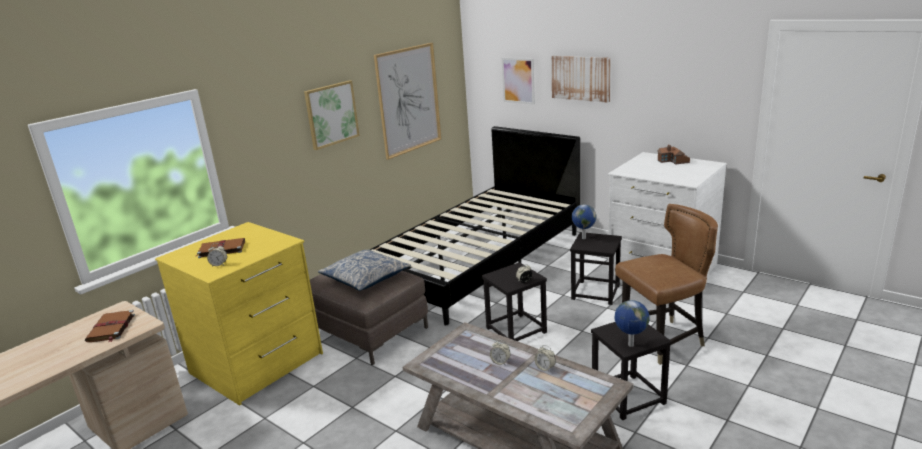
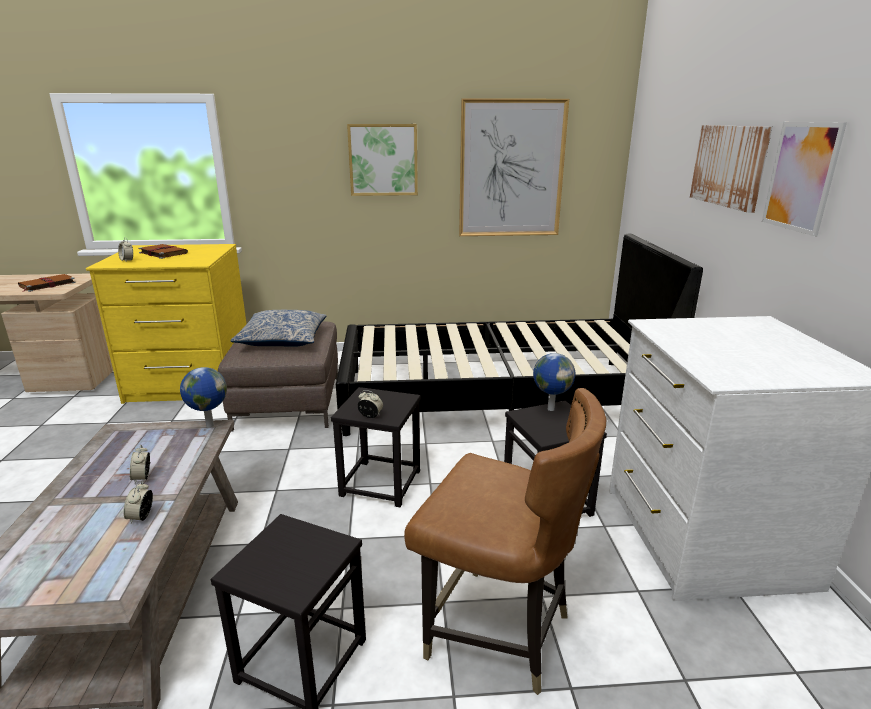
camera: 45 degrees right, 0 degrees up
picture [502,57,535,105] -> picture moved to [762,122,847,236]
globe [615,300,649,347] -> globe moved to [180,367,227,428]
toy house [657,145,690,165] -> none

